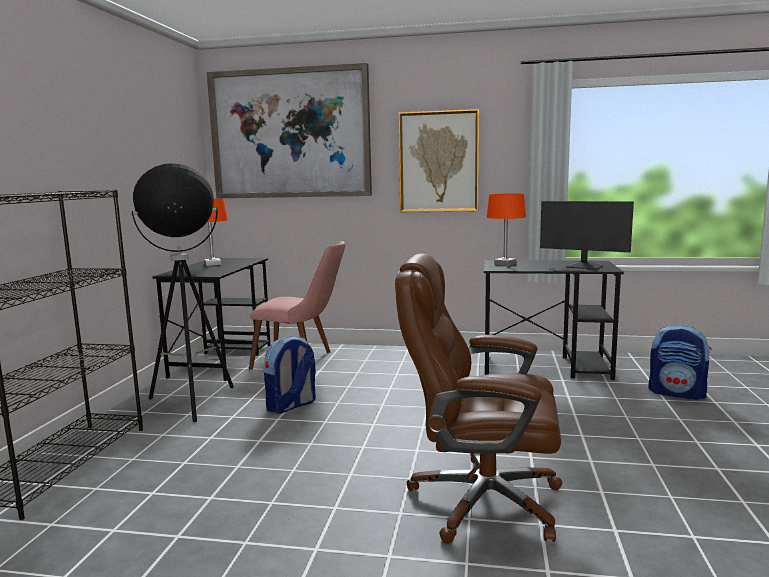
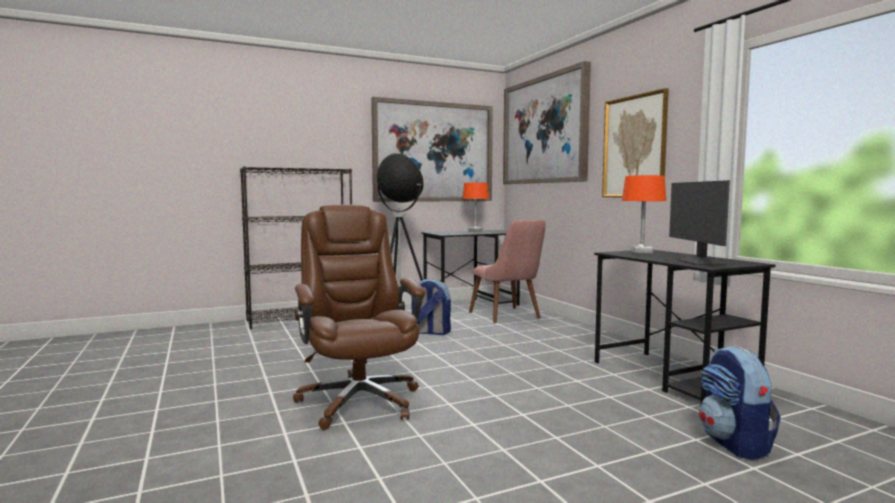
camera: 55 degrees right, 5 degrees down
none -> picture [371,97,493,202]

